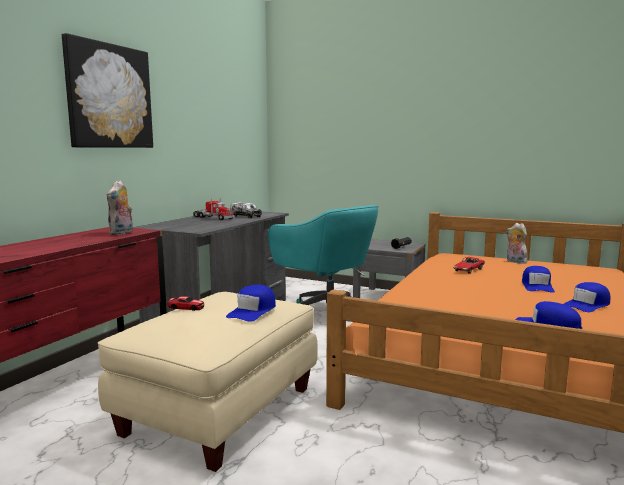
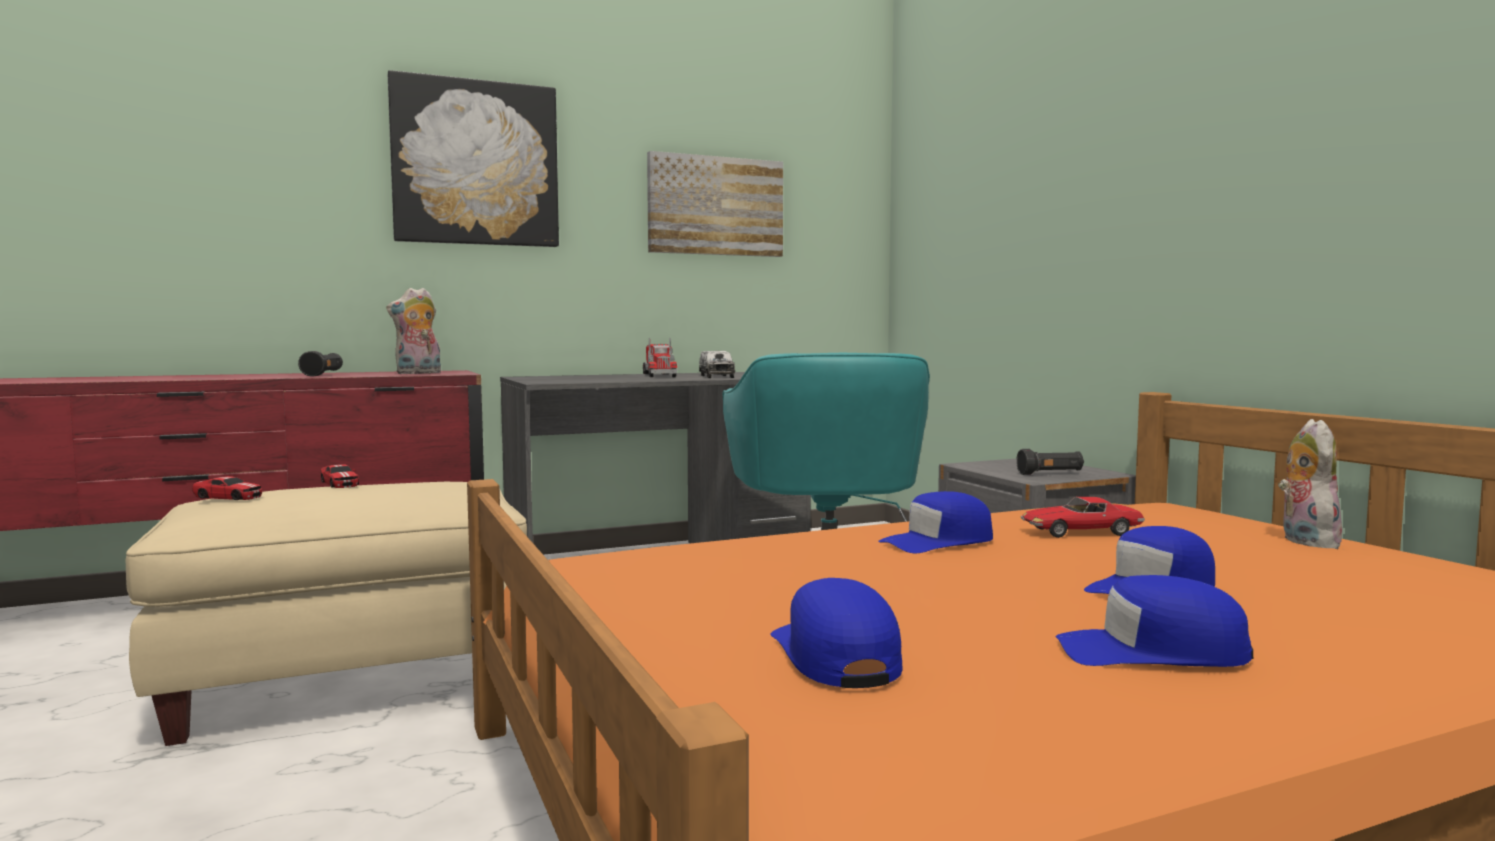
camera: 40 degrees right, 5 degrees down
blue cap [226,285,276,322] -> blue cap moved to [878,491,993,553]
none -> toy car [192,476,262,500]
none -> black flashlight [298,351,343,377]
none -> picture [647,151,783,257]

